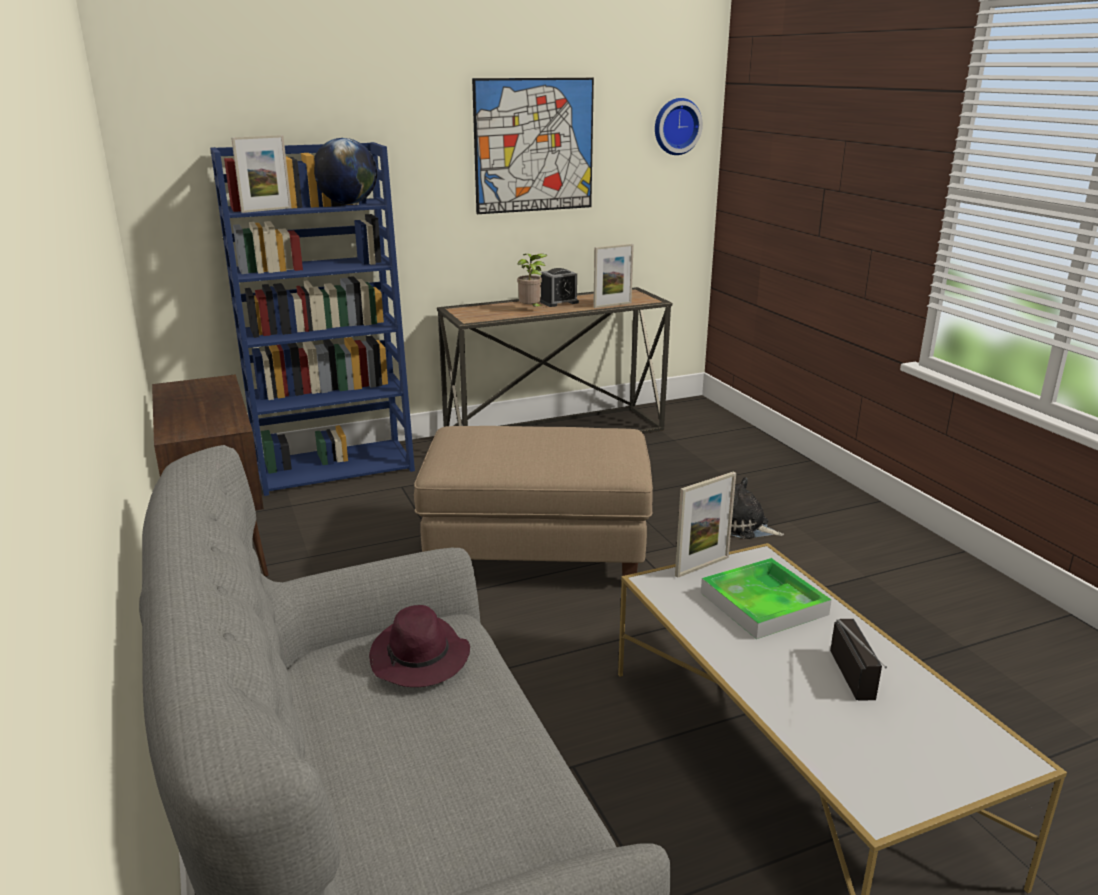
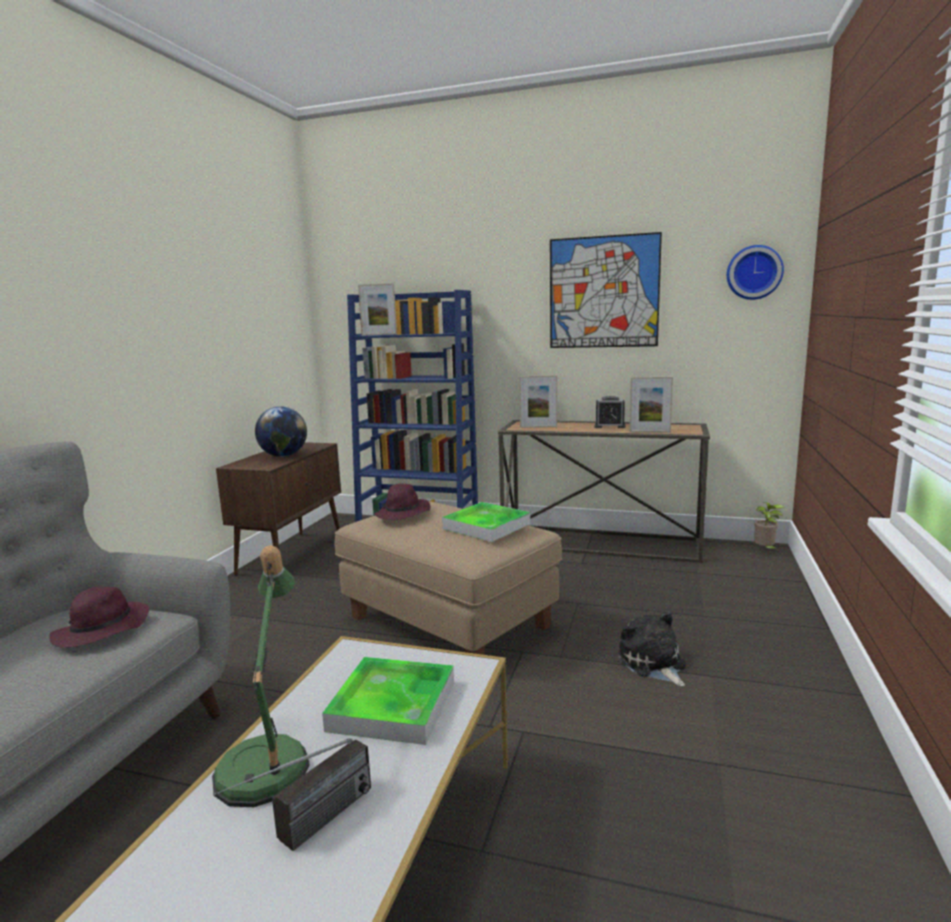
camera: 40 degrees right, 10 degrees down
globe [314,138,377,204] -> globe moved to [255,407,307,457]
potted plant [517,253,547,307] -> potted plant moved to [754,502,784,549]
picture frame [675,472,736,578] -> picture frame moved to [519,375,557,428]
none -> table lamp [212,545,310,807]
none -> purple hat [374,483,430,520]
none -> tray [442,502,530,542]

